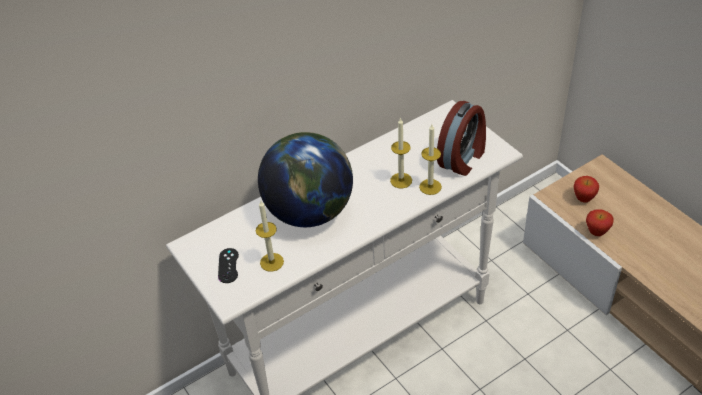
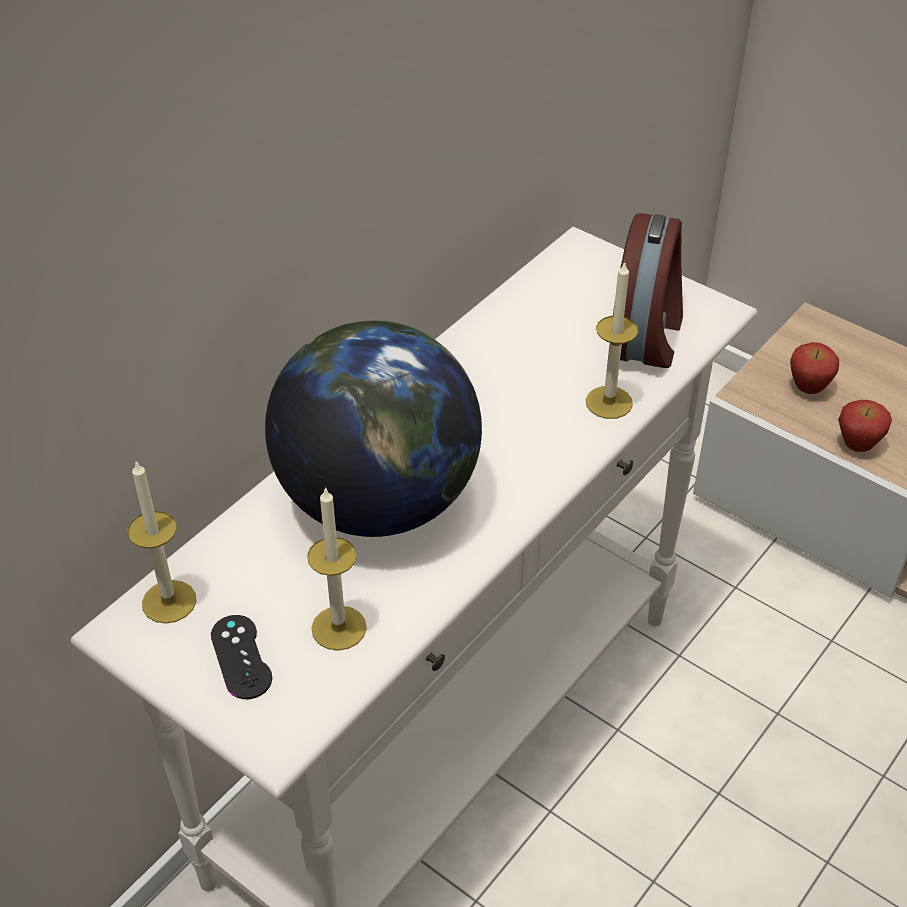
camera: 20 degrees left, 0 degrees up
candle [390,117,412,188] -> candle moved to [128,461,196,624]

